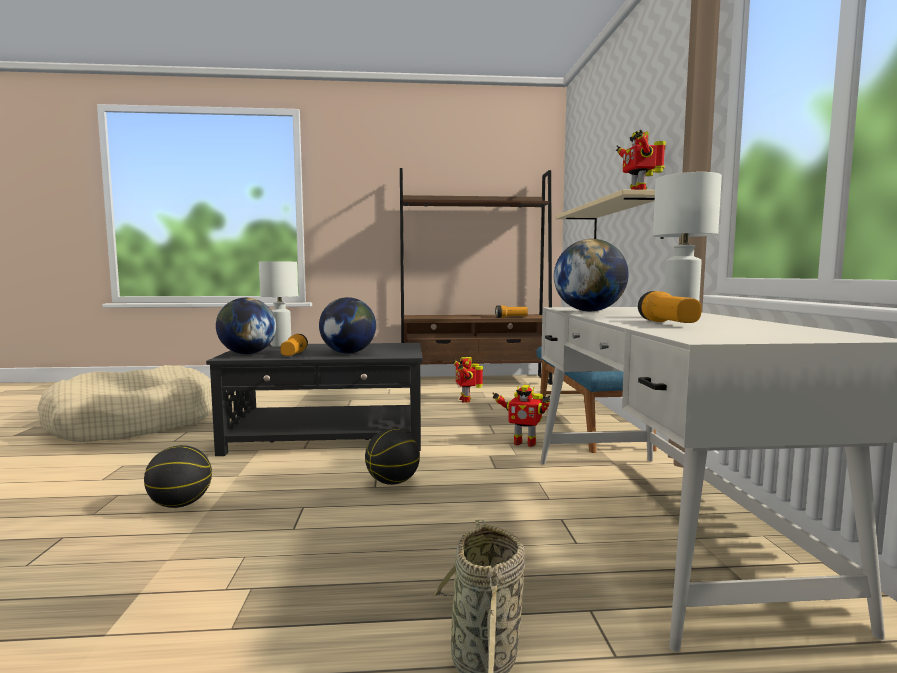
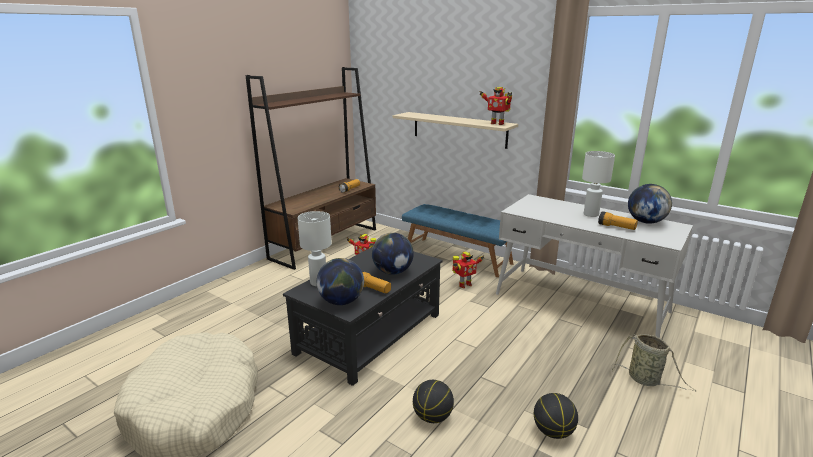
camera: 50 degrees left, 15 degrees up
basketball [365,429,420,485] -> basketball moved to [534,393,578,439]
globe [554,239,629,311] -> globe moved to [628,184,672,224]

